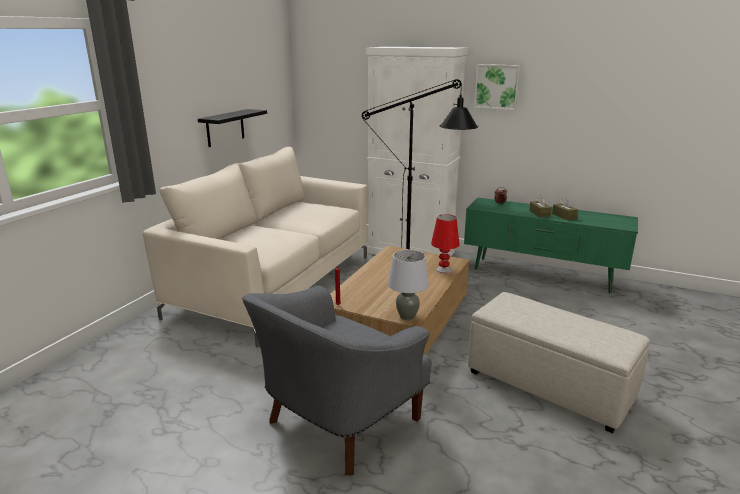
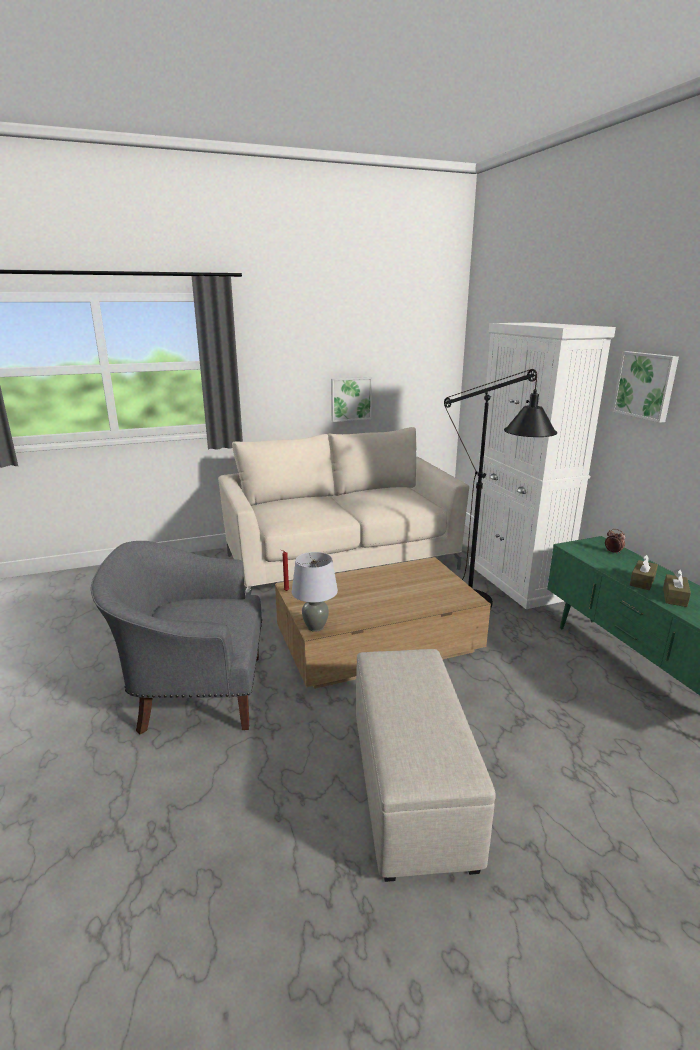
camera: 45 degrees right, 0 degrees up
black shelf [198,109,267,147] -> picture [331,377,372,422]
red table lamp [431,214,460,273] -> none

